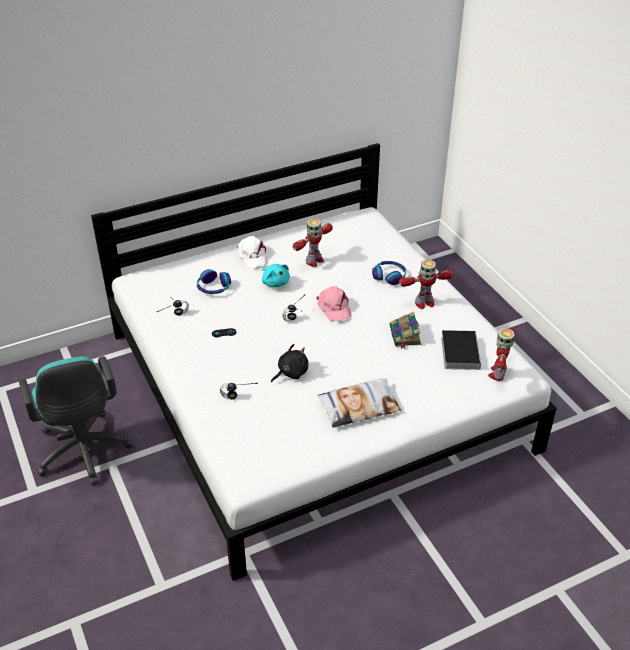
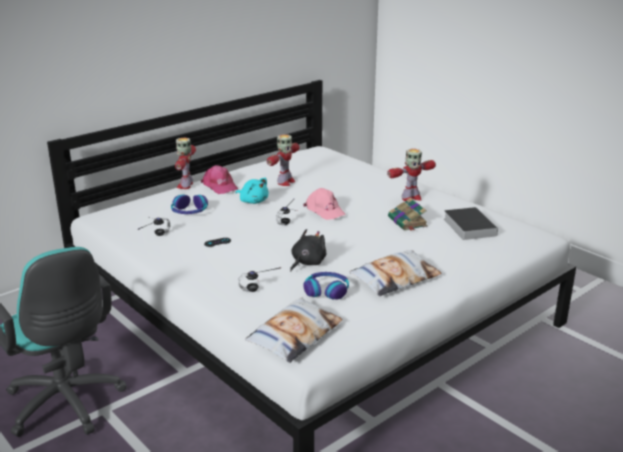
camera: 15 degrees left, 15 degrees down
white cap [237,236,268,268] -> pink cap [201,165,238,194]
headphones [372,261,406,285] -> headphones moved to [303,272,349,300]
toy robot [488,328,515,381] -> toy robot moved to [175,138,196,189]
none -> pillow [245,297,343,363]

